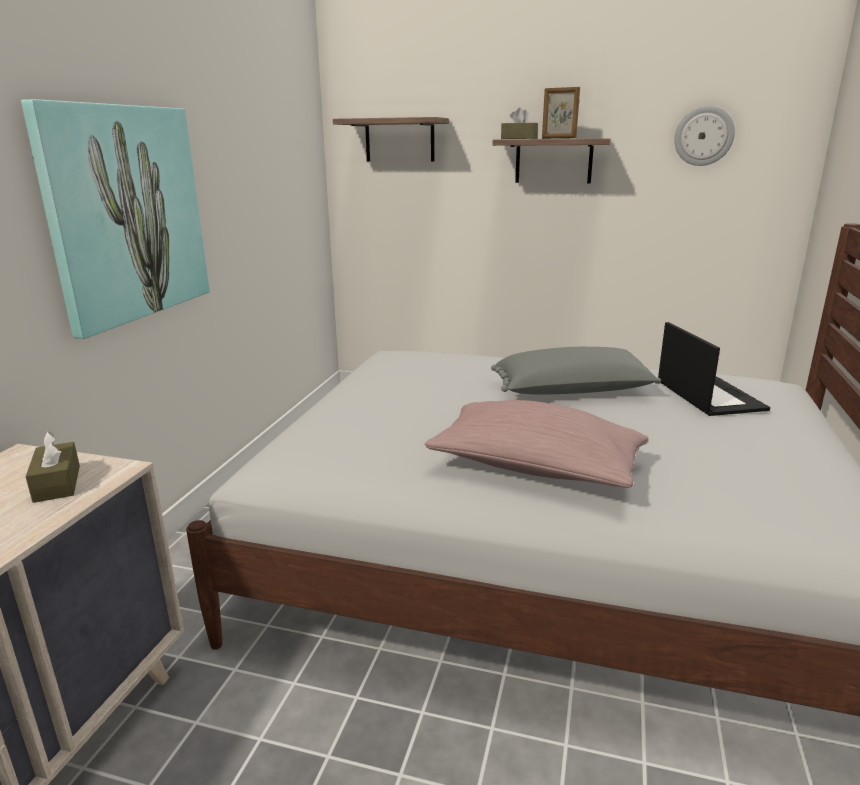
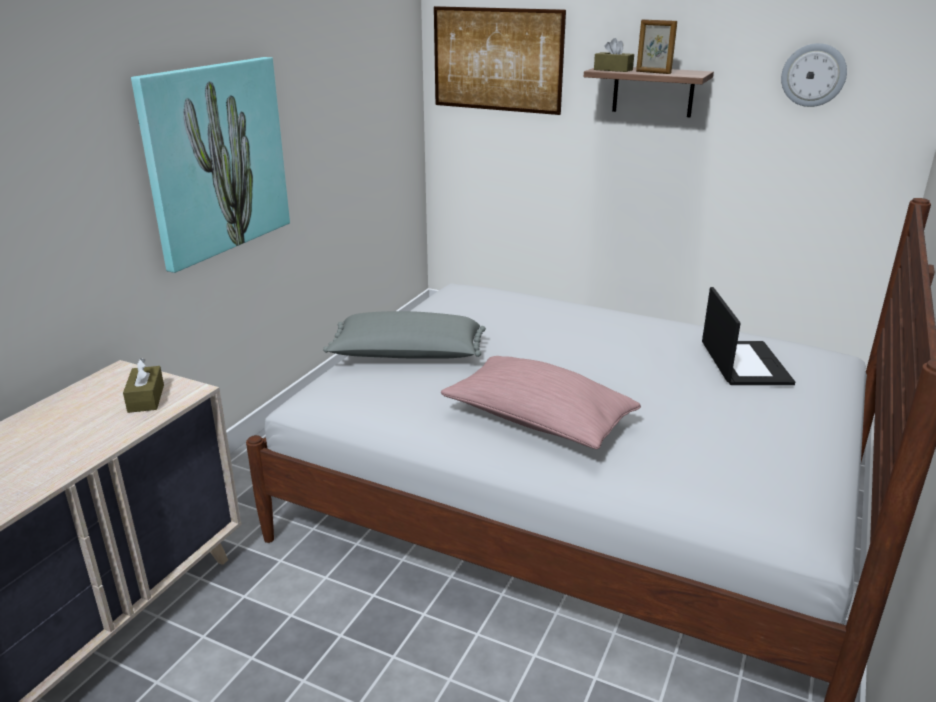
camera: 10 degrees right, 5 degrees up
shelf [333,117,449,162] -> picture [434,6,566,115]
grey pillow [491,347,661,395] -> grey pillow moved to [323,311,486,359]

